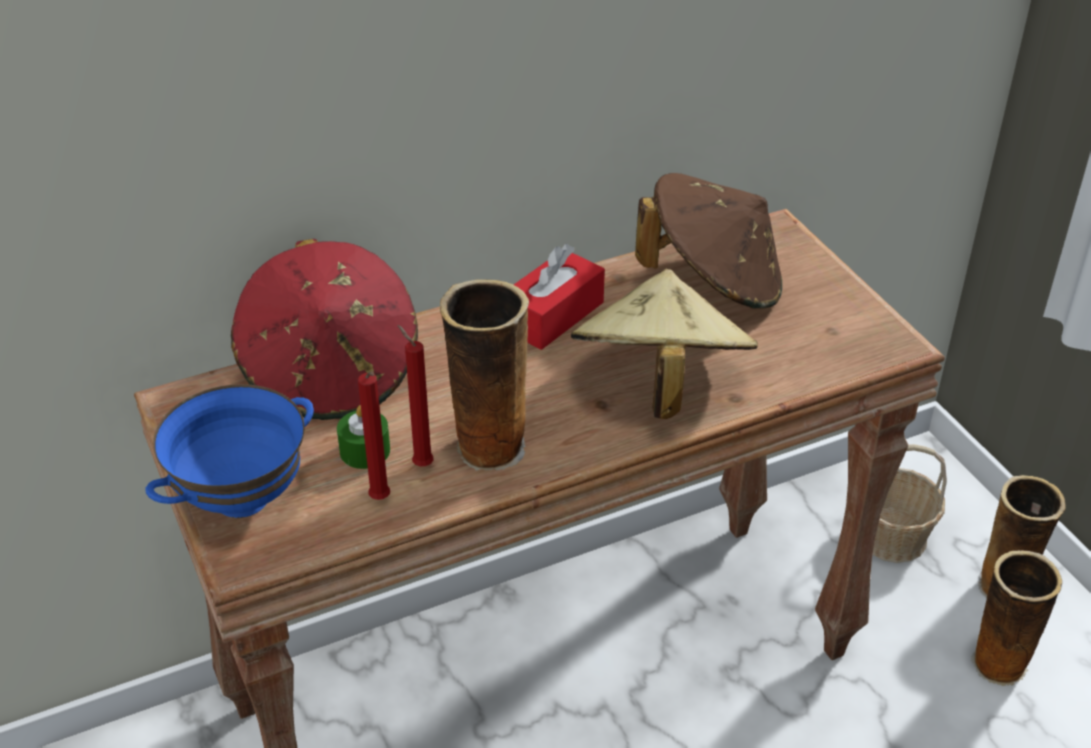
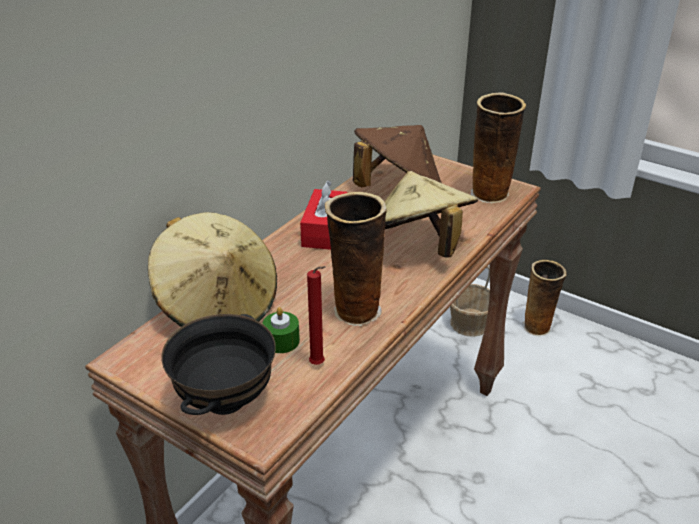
camera: 30 degrees left, 5 degrees down
blue bowl [145,384,314,518] -> black bowl [161,314,276,415]
red hat [231,239,418,420] -> beige hat [148,212,277,327]
red candle [398,325,433,467] -> none
vase [971,550,1062,686] -> vase moved to [471,92,526,203]

